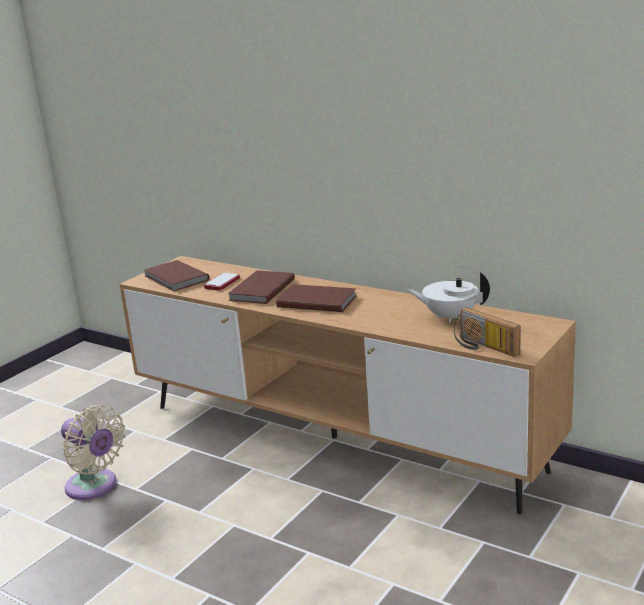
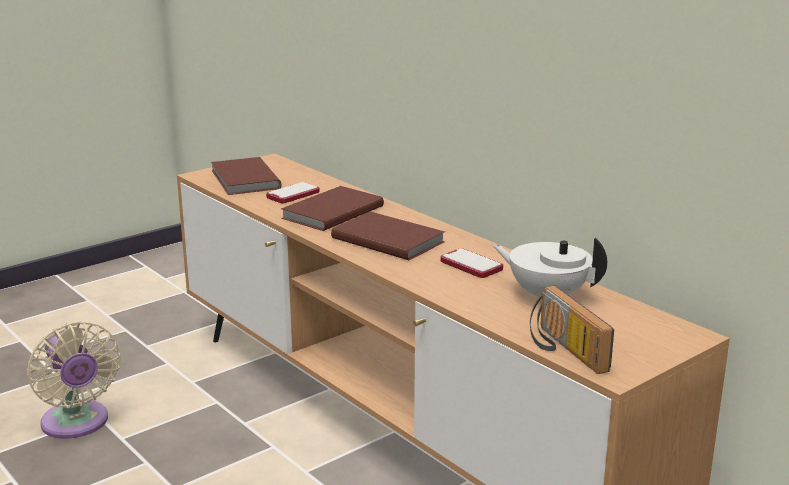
camera: 15 degrees right, 0 degrees up
none -> phone [440,248,503,278]

